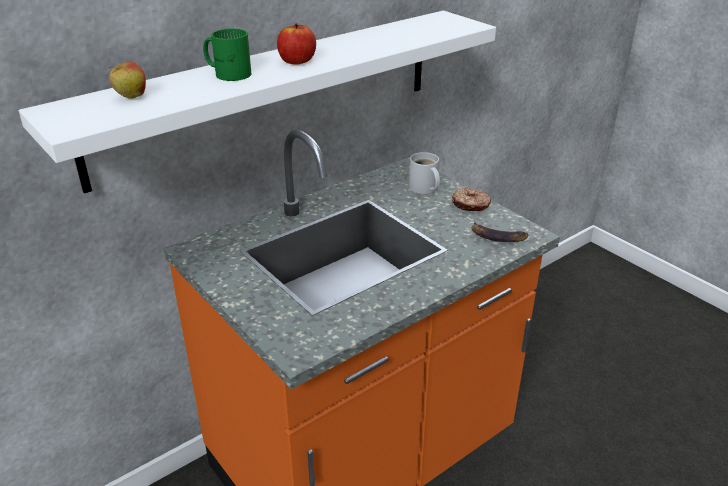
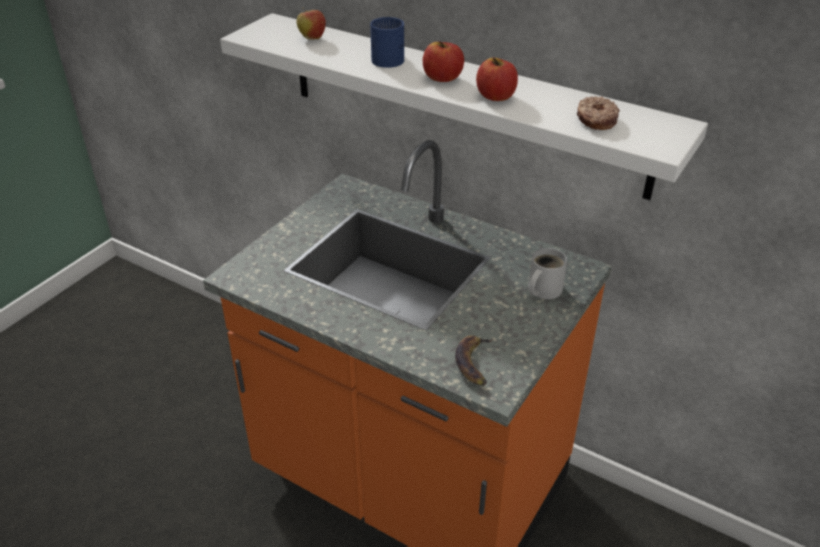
camera: 70 degrees right, 5 degrees up
green mug [203,29,251,81] -> blue mug [370,17,404,68]
donut [452,188,491,211] -> donut moved to [577,96,620,130]
none -> apple [476,57,518,101]

